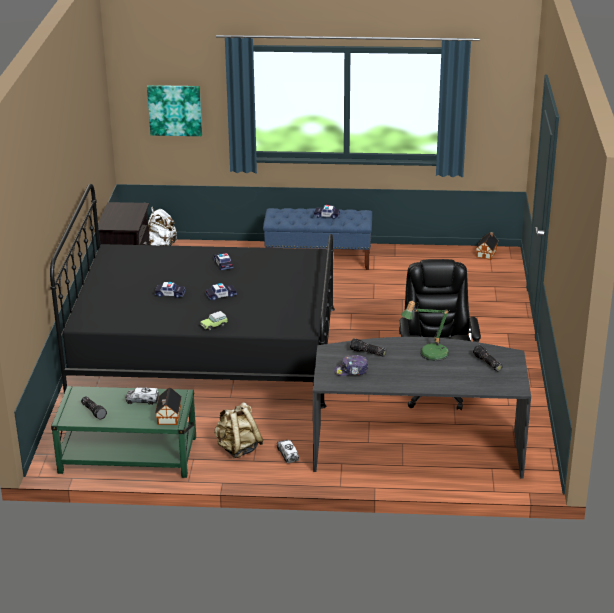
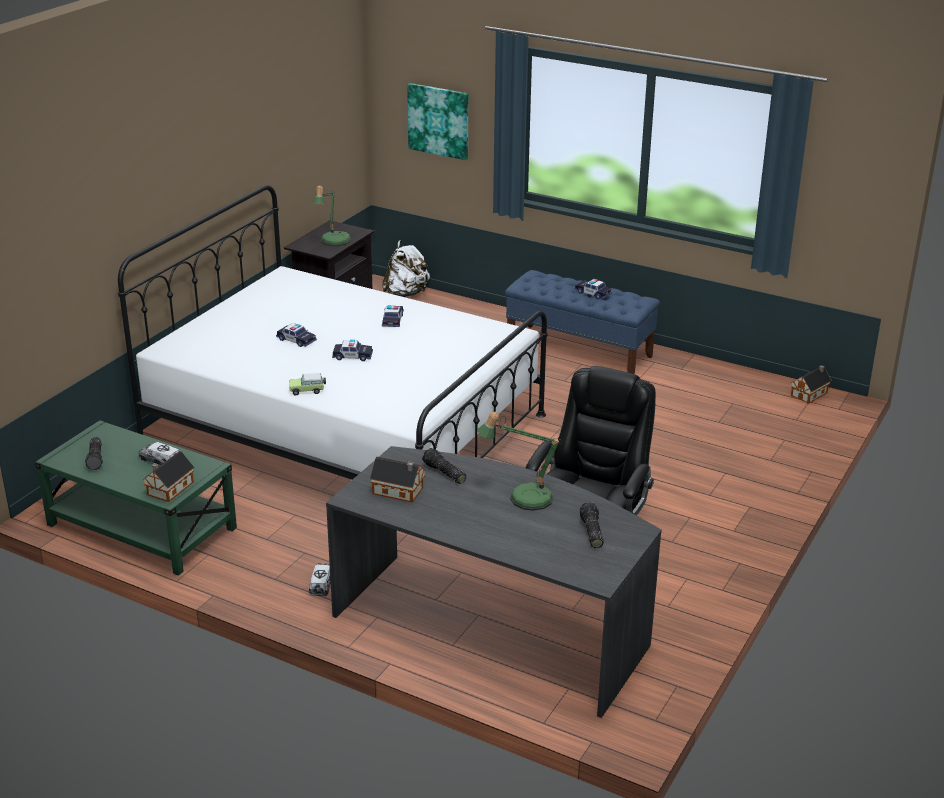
camera: 25 degrees right, 0 degrees up
black bed [50,184,335,408] -> white bed [118,185,548,480]
beige backpack [214,402,263,458] -> none
cap [334,355,369,376] -> toy house [370,457,426,503]
none -> table lamp [312,185,351,246]

